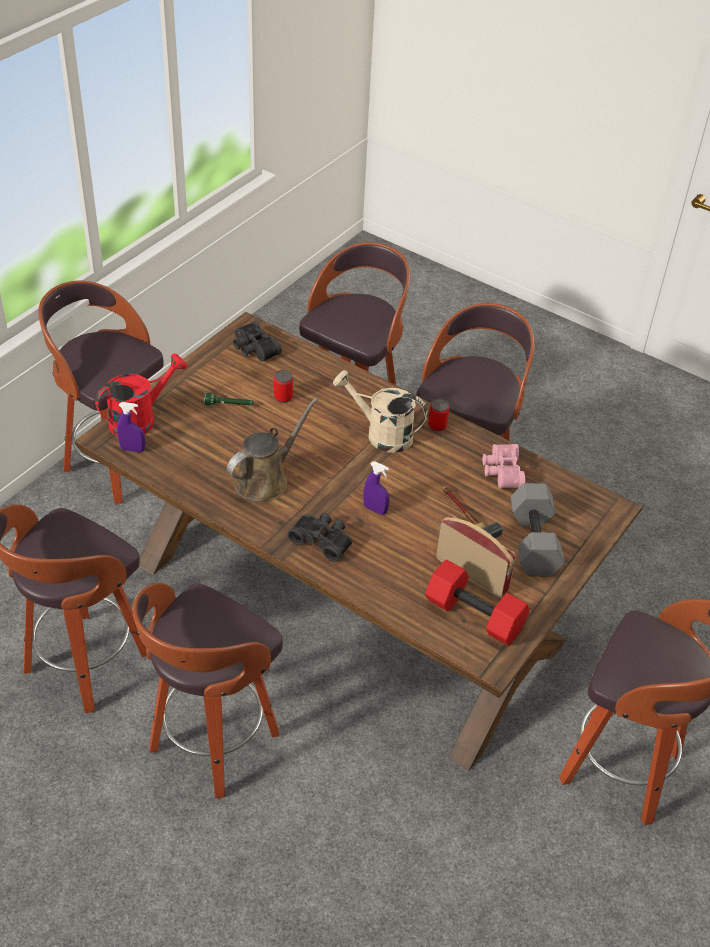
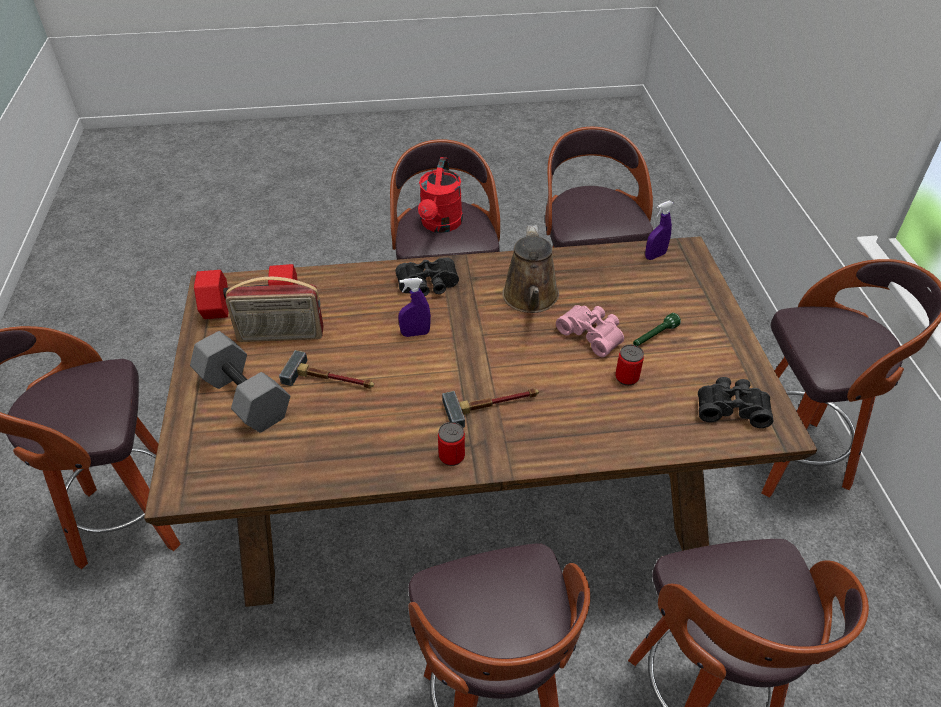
camera: 140 degrees right, 0 degrees up
red watering can [95,354,187,436] -> red watering can moved to [418,157,463,233]
beige watering can [333,370,428,453] -> hammer [442,388,539,428]
pink binoculars [483,444,525,489] -> pink binoculars moved to [556,305,624,357]

